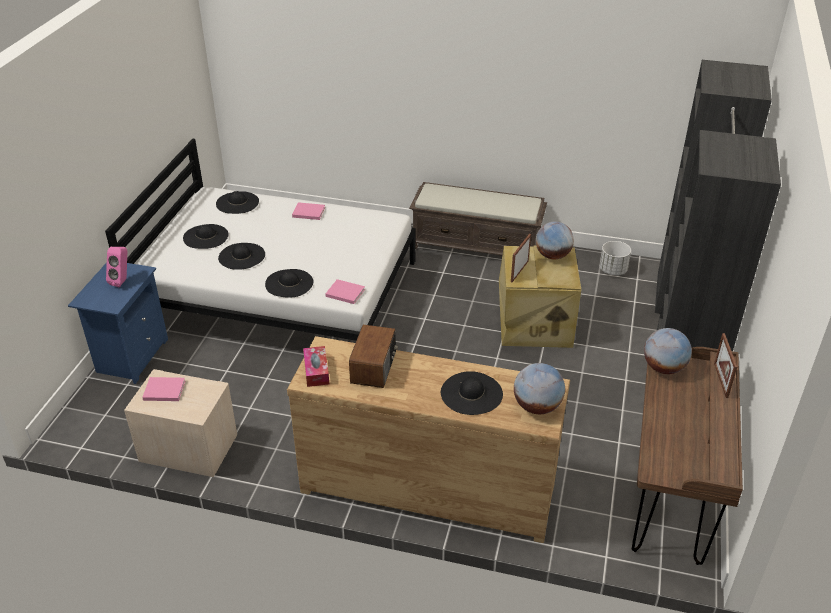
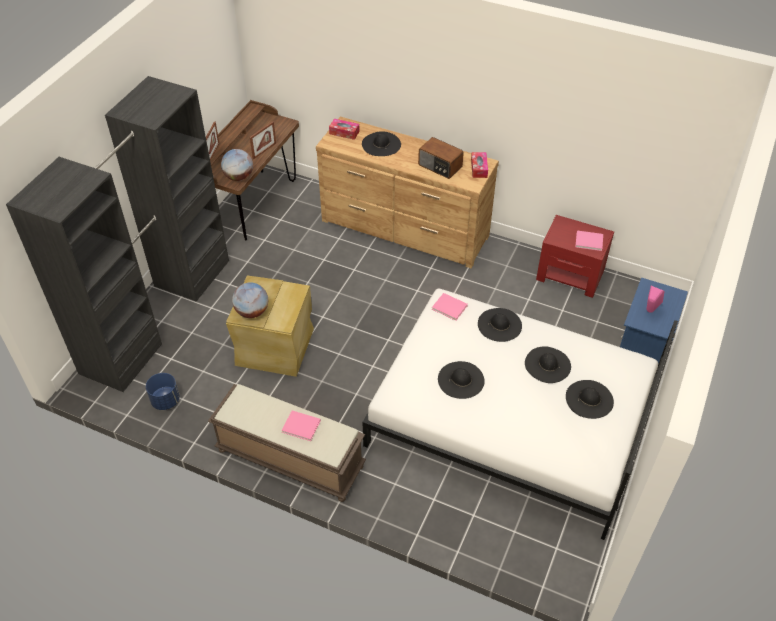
camera: 170 degrees left, 10 degrees up
beige nightstand [124,369,237,477] -> red nightstand [536,215,614,298]
black hat [216,191,259,214] -> black hat moved to [438,361,485,399]
pink book [292,202,325,220] -> pink book moved to [282,410,321,441]
radio [349,325,398,388] -> radio turned 75 degrees counterclockwise [418,137,464,179]
picture frame [511,234,531,282] -> picture frame moved to [250,121,276,159]
globe [514,363,565,414] -> tissue box [329,119,360,140]
white planter [600,241,631,275] -> blue planter [146,373,180,410]

